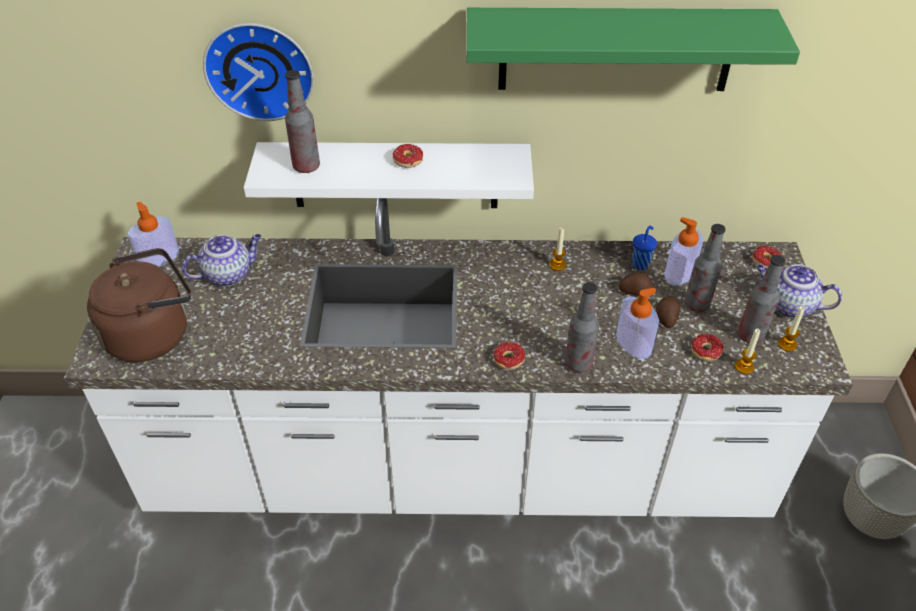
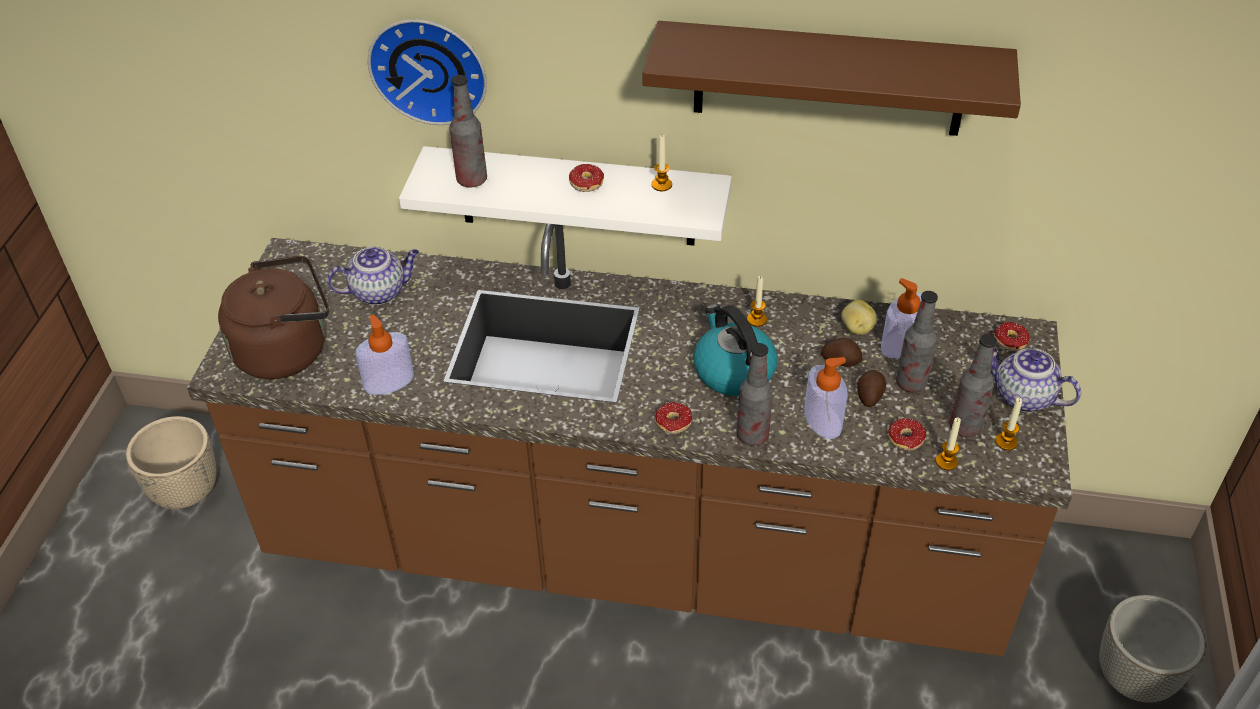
camera: 10 degrees right, 0 degrees up
white counter [64,198,853,517] -> brown counter [187,224,1072,656]
soap dispenser [128,202,179,267] -> soap dispenser moved to [356,315,414,395]
green shelf [466,8,800,91] -> brown shelf [643,21,1021,136]
blue cup [632,226,657,270] -> potato [841,300,877,335]
none -> beige planter [126,416,217,509]
none -> candle [651,135,672,191]
none -> kettle [693,304,778,396]

